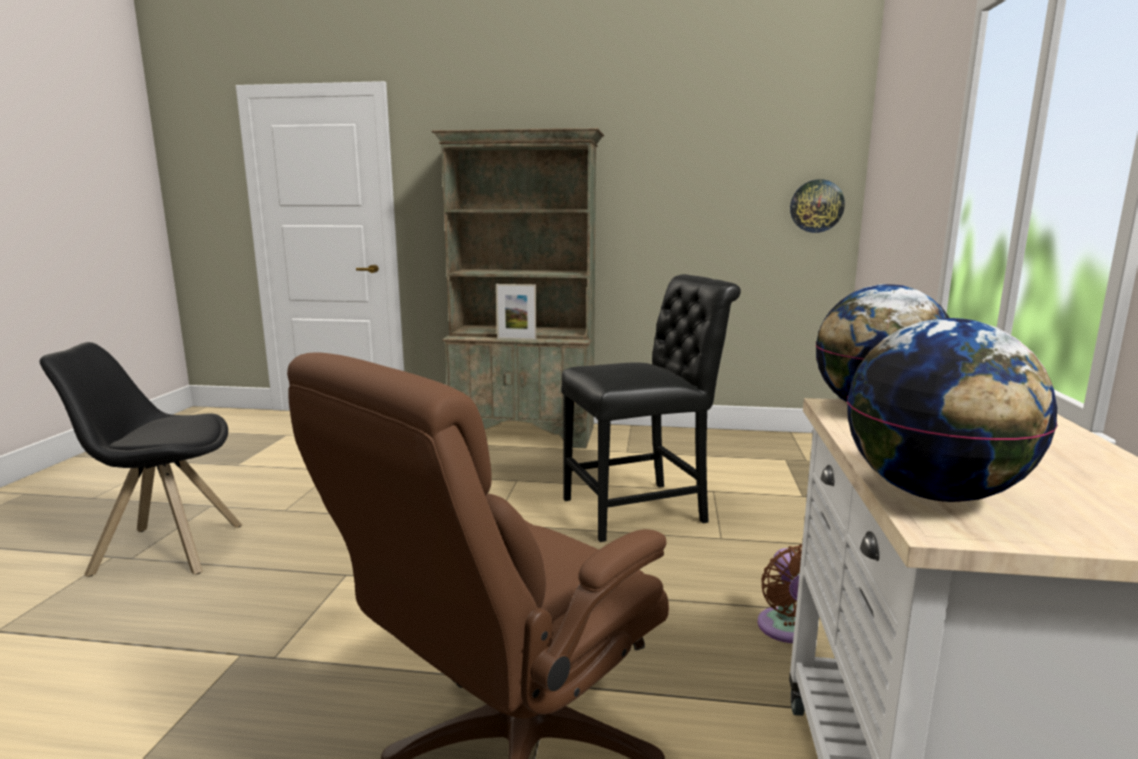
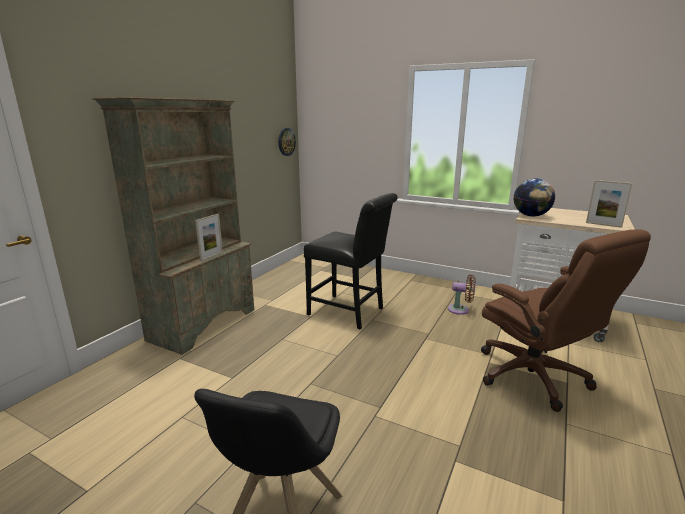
camera: 70 degrees left, 5 degrees up
black chair [561,274,741,542] -> black chair turned 120 degrees clockwise [304,193,397,329]
globe [847,318,1057,502] -> picture frame [586,180,632,228]

